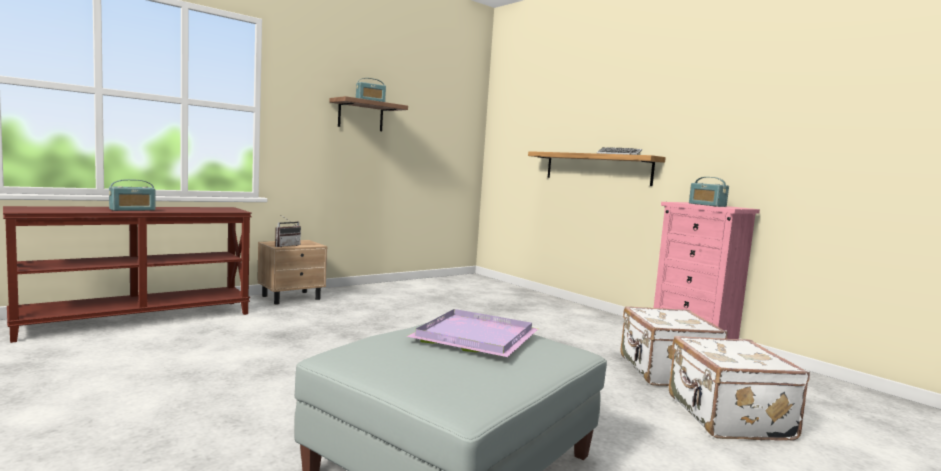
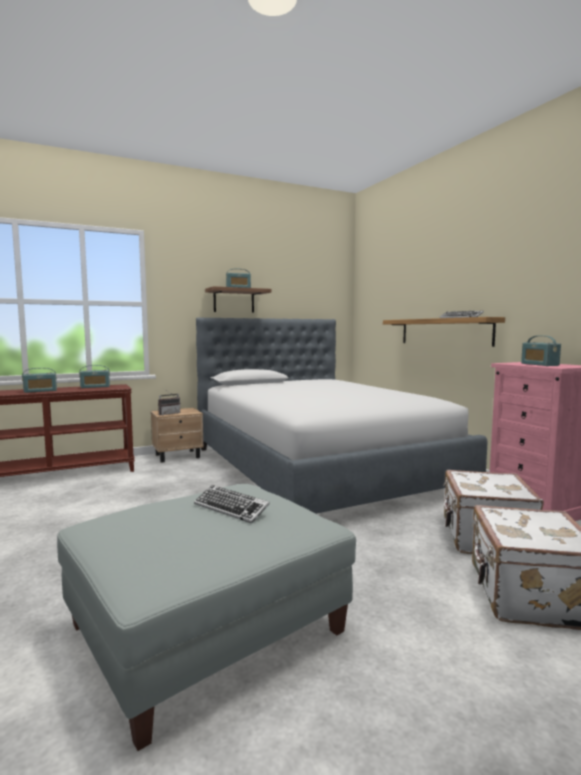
camera: 15 degrees right, 0 degrees up
purple tray [406,309,538,357] -> keyboard [194,485,270,524]
none -> radio [79,365,110,388]
none -> bed [196,317,488,514]

